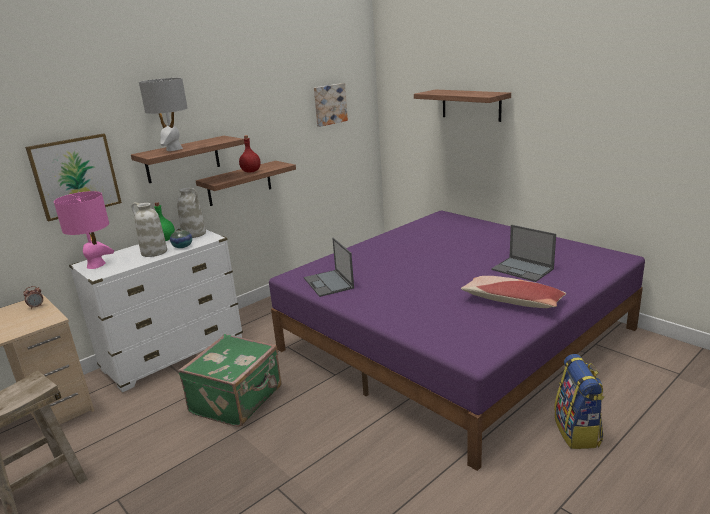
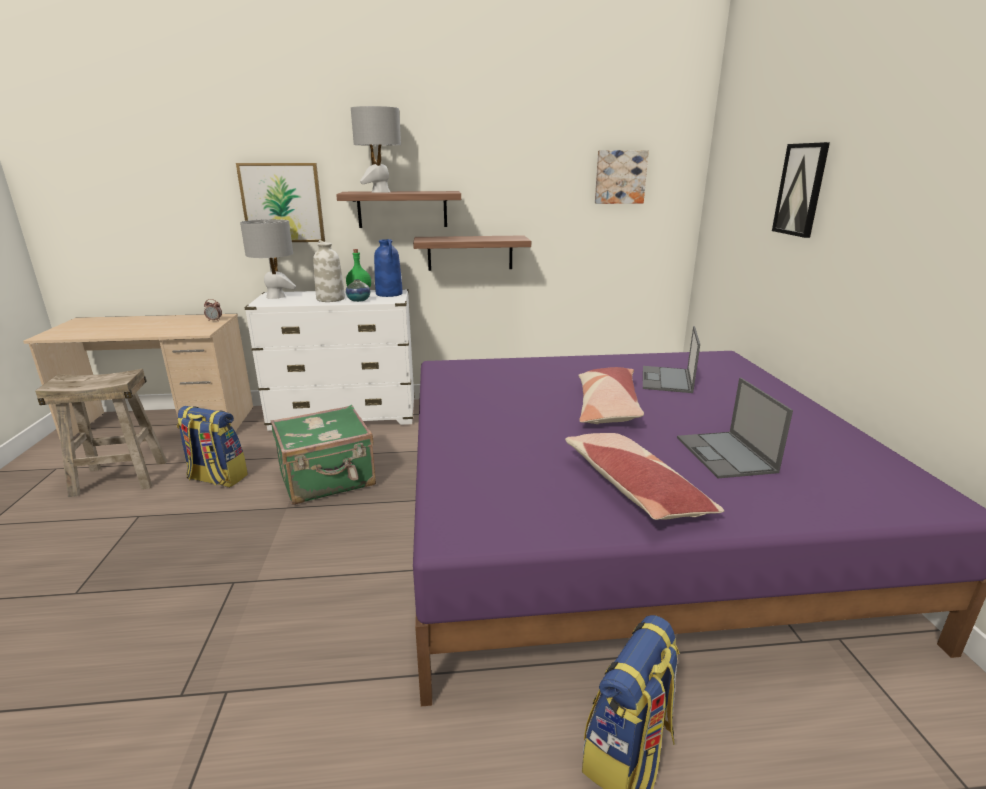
camera: 35 degrees right, 0 degrees up
pink table lamp [54,191,114,269] -> grey table lamp [240,219,296,299]
white vase [177,188,206,238] -> blue vase [374,239,403,297]
red bottle [239,135,261,173] -> none
laptop [304,238,354,297] -> laptop moved to [643,326,700,393]
shelf [414,89,511,122] -> picture [772,142,830,238]
none -> backpack [177,406,248,487]
none -> pillow [578,367,644,424]

